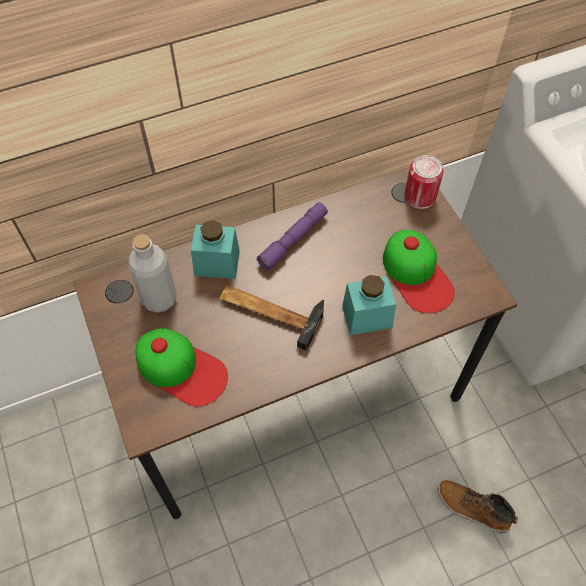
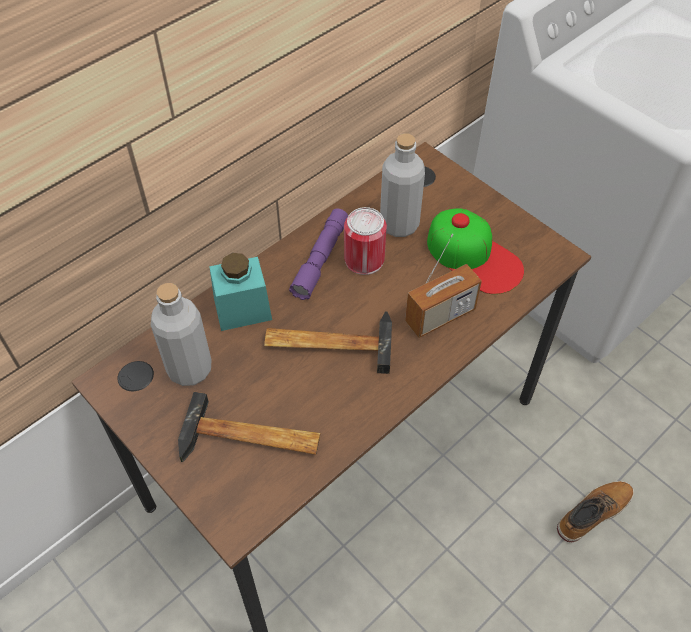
camera: 20 degrees left, 5 degrees down
cap [136,328,228,407] -> hammer [178,392,320,462]
turquoise jar [342,275,396,335] -> radio [405,234,482,338]
can [405,155,443,209] -> can moved to [344,207,387,275]
boot [438,480,518,533] -> boot turned 135 degrees clockwise [557,481,634,542]
none -> grey bottle [380,134,425,237]

